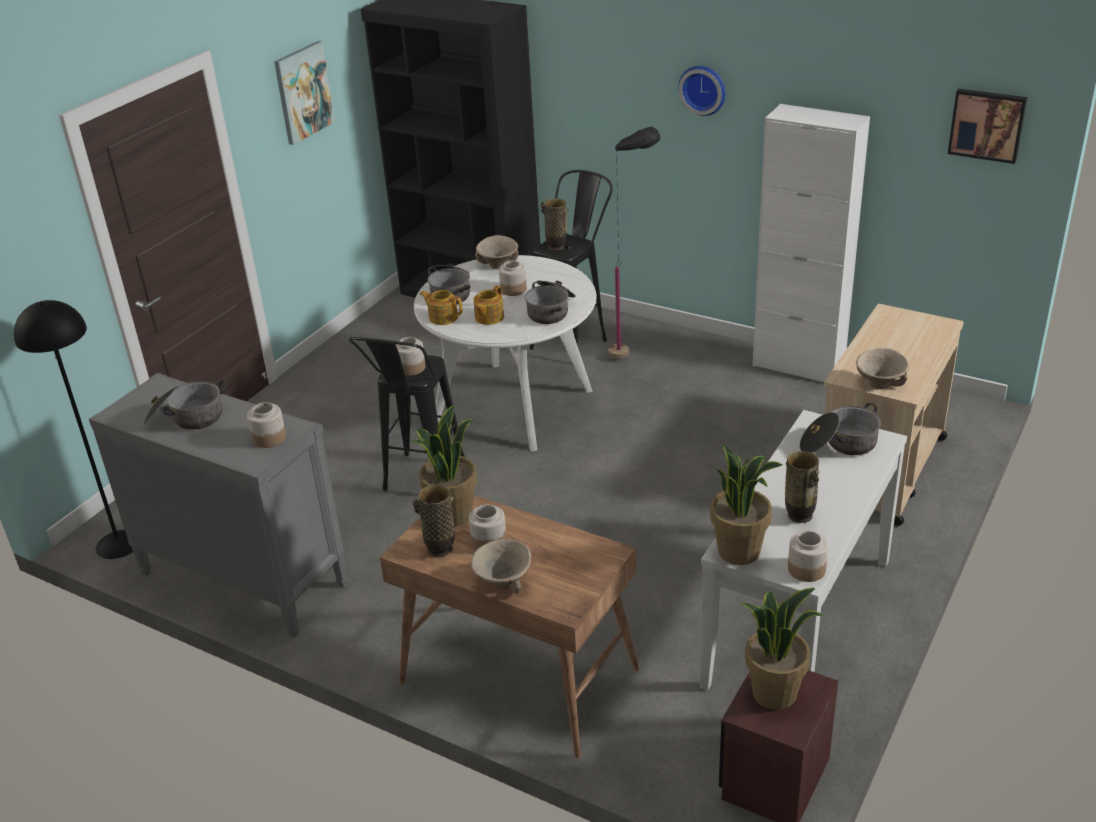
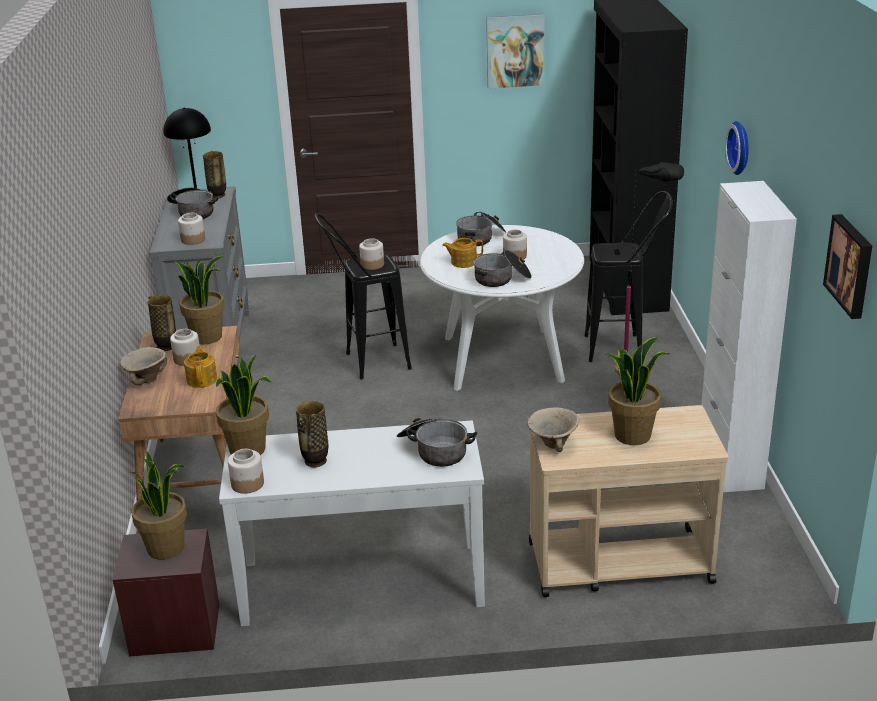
camera: 55 degrees right, 5 degrees down
teapot [420,290,462,325] -> teapot moved to [184,346,217,388]
beige bowl [475,235,519,269] -> none
vase [541,198,569,251] -> vase moved to [203,151,226,198]
none -> potted plant [604,336,669,445]

